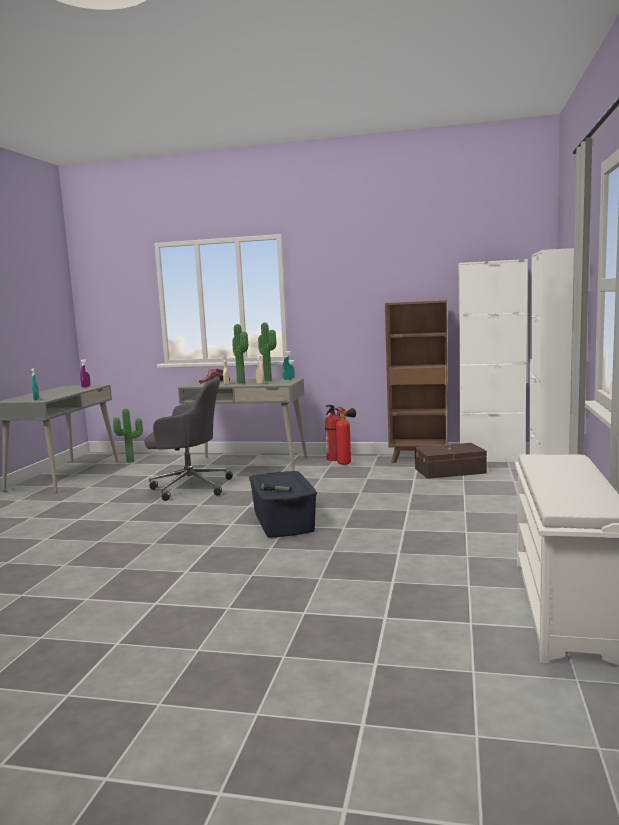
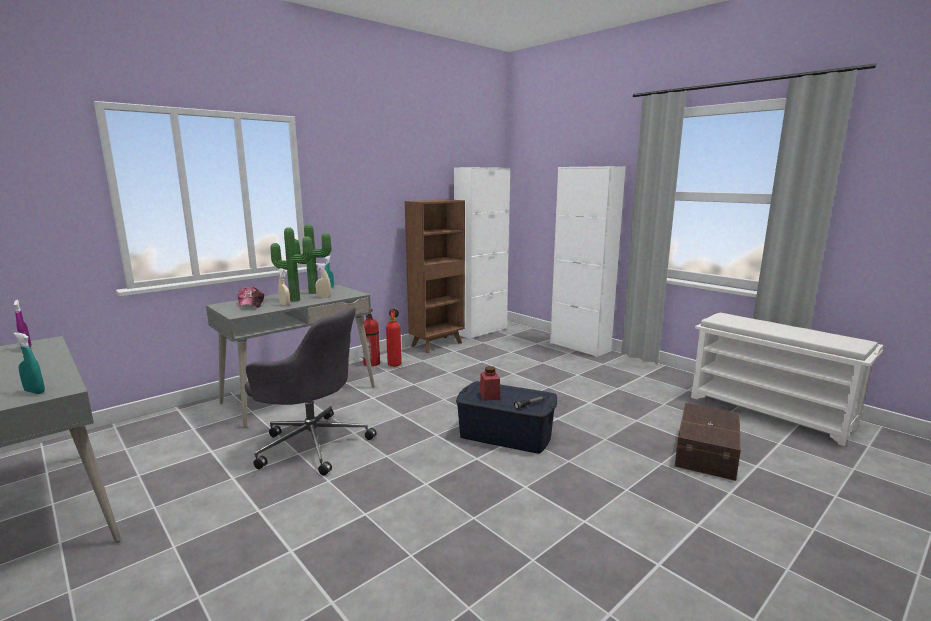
camera: 55 degrees left, 5 degrees up
potted plant [113,409,143,463] -> none
grey office chair [144,377,233,501] -> grey office chair turned 75 degrees clockwise [245,307,377,476]
brown storage box [415,443,487,479] -> brown storage box moved to [675,403,741,481]
none -> red jar [480,366,500,401]

